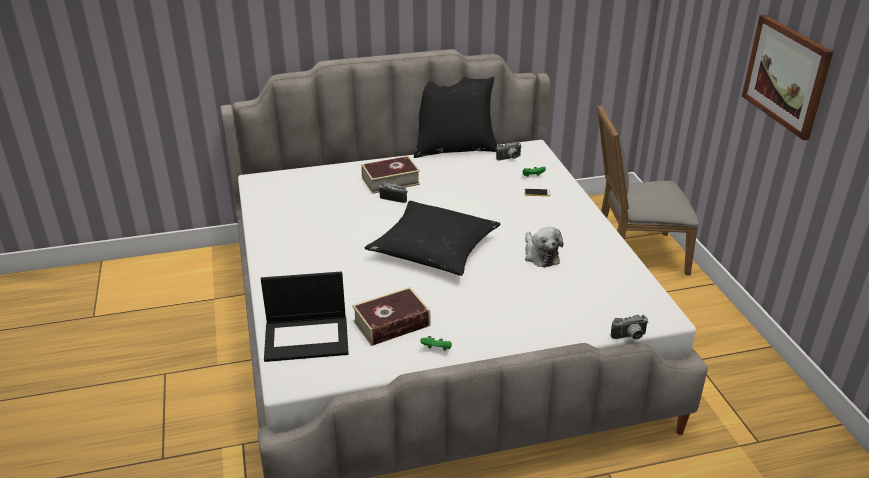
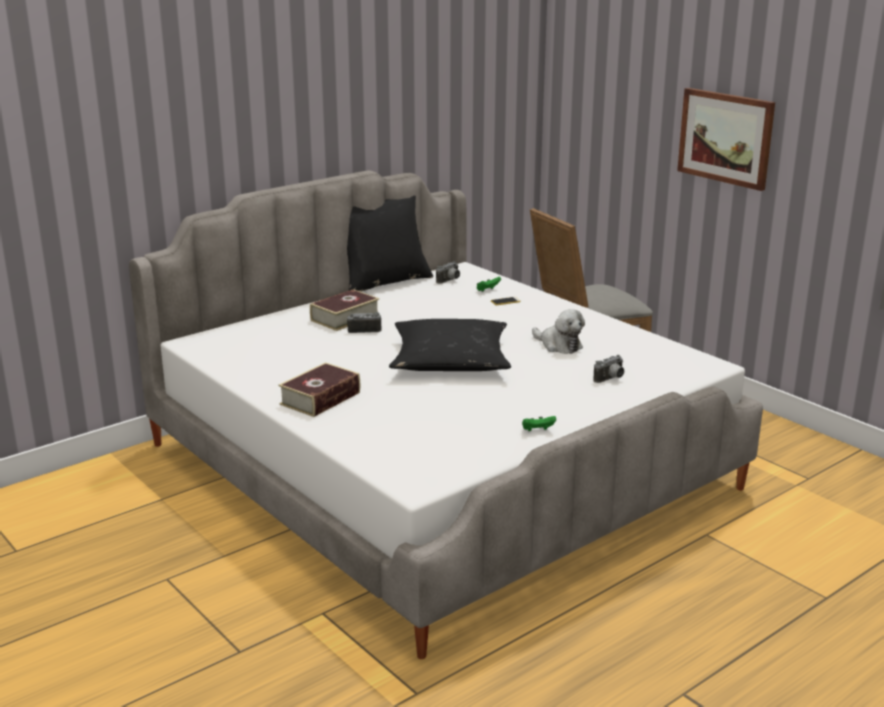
camera: 25 degrees left, 10 degrees down
laptop [261,272,349,362] -> none
book [352,287,431,346] -> book moved to [278,362,360,417]
camera [611,315,648,340] -> camera moved to [594,355,624,383]

